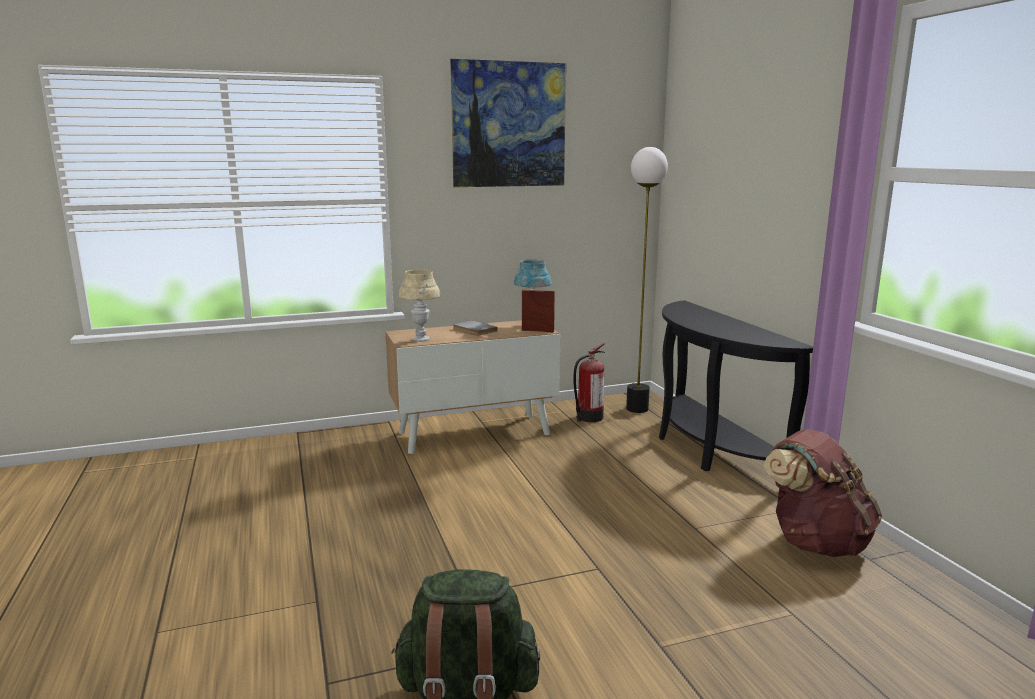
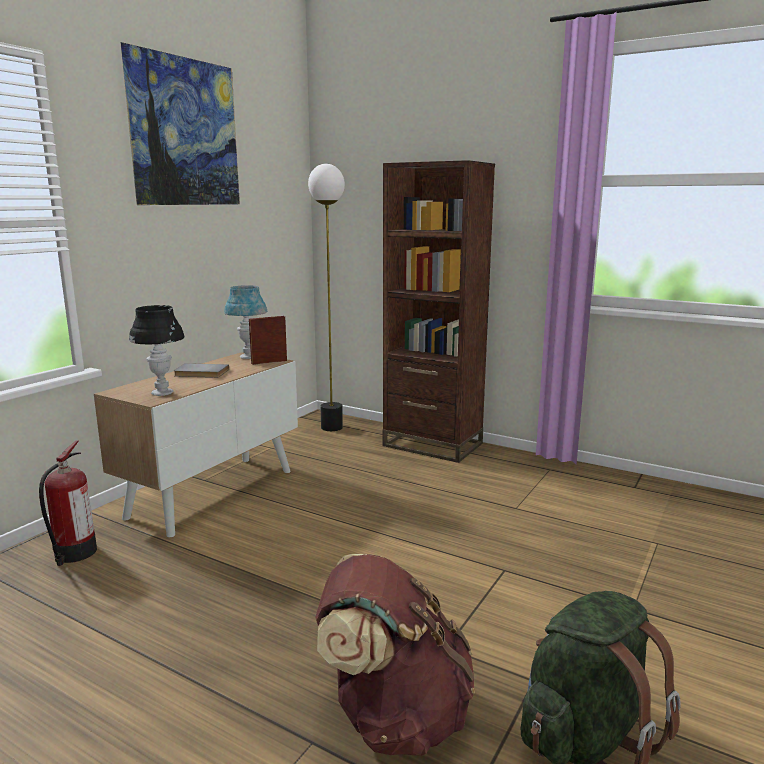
camera: 40 degrees left, 0 degrees up
beige table lamp [399,269,440,341] -> black table lamp [129,305,184,396]
fire extinguisher [573,343,605,422] -> fire extinguisher moved to [39,440,97,566]
black console table [659,300,813,471] -> brown bookcase [383,160,495,463]
brown backpack [763,429,882,557] -> brown backpack moved to [315,554,475,756]

